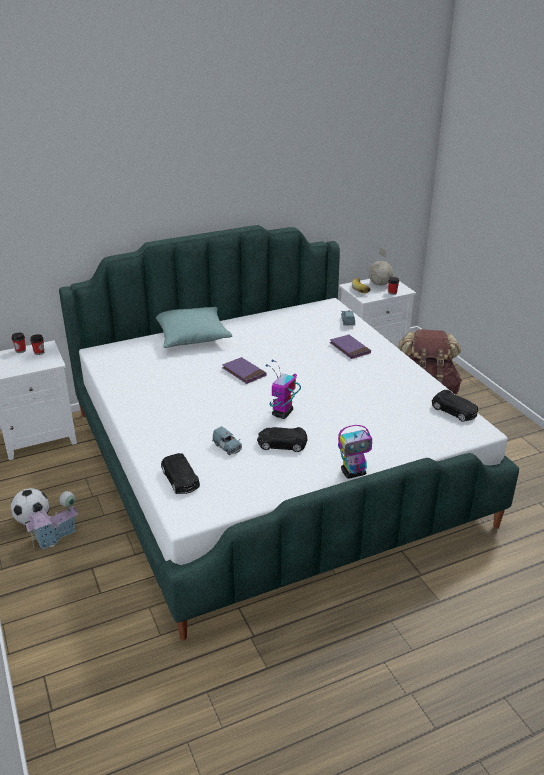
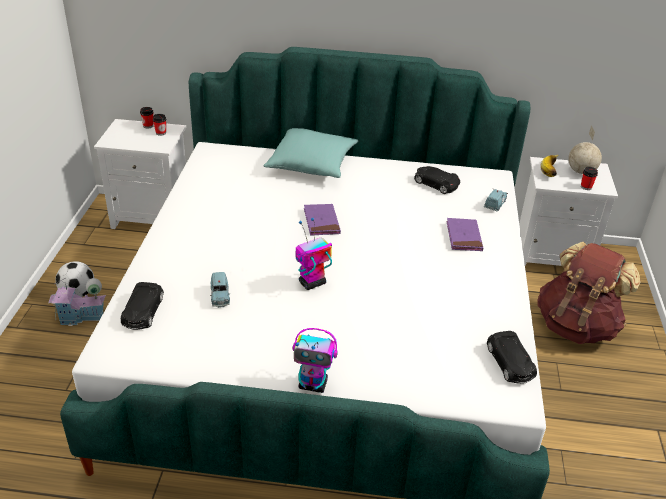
camera: 30 degrees right, 5 degrees up
black toy car [257,427,307,452] -> black toy car moved to [414,166,460,194]

